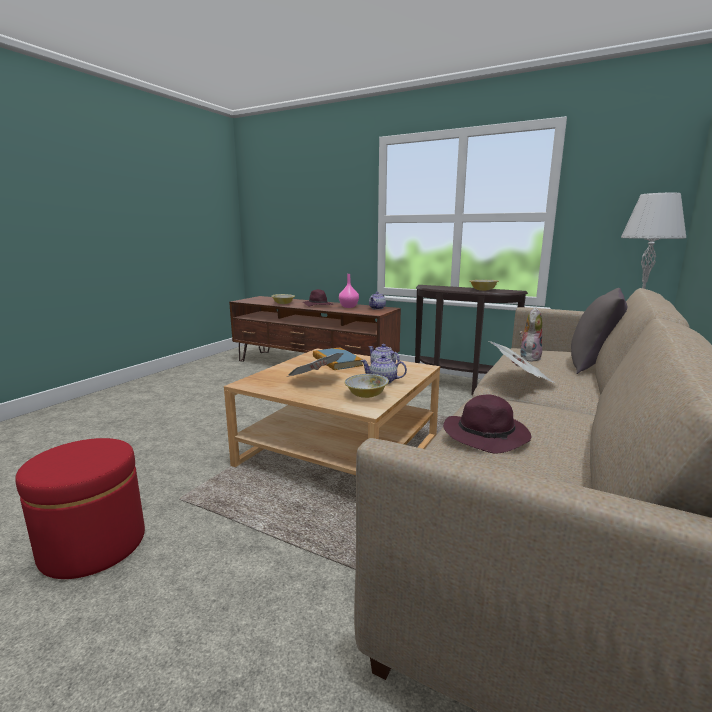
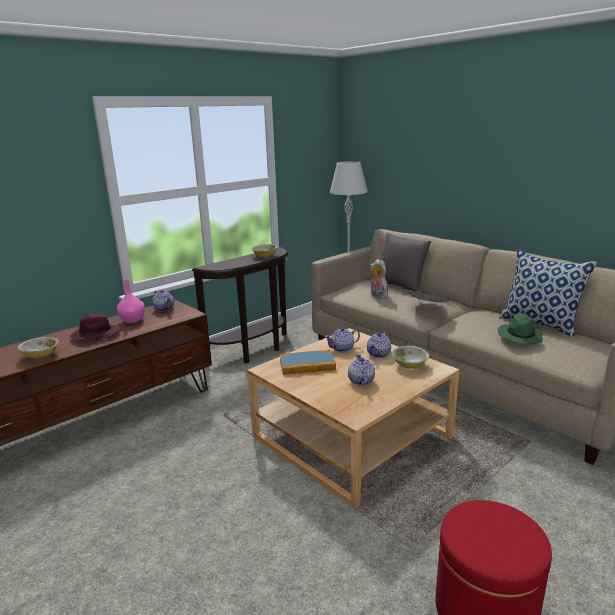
camera: 70 degrees left, 5 degrees up
newspaper [286,353,344,377] -> teapot [348,354,375,385]
purple hat [443,394,532,453] -> green hat [498,314,543,344]
none -> pillow [499,249,597,338]

